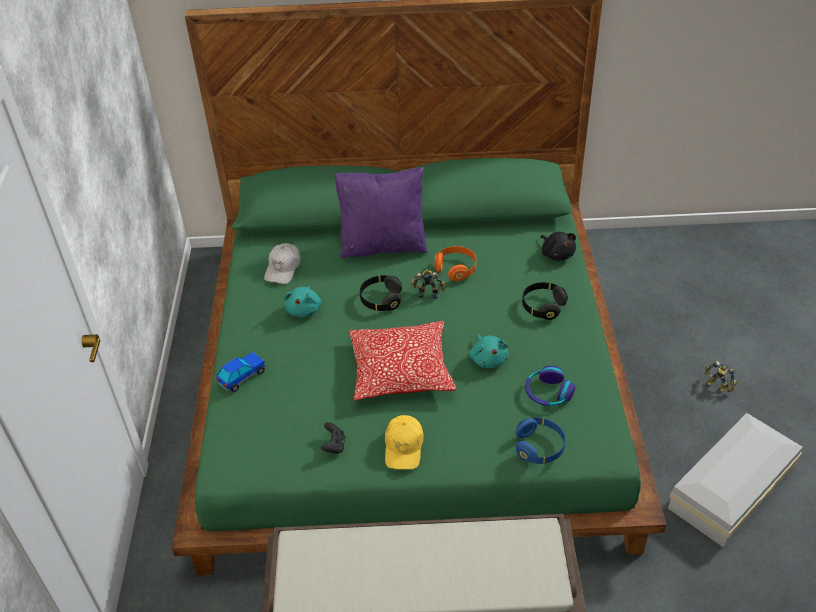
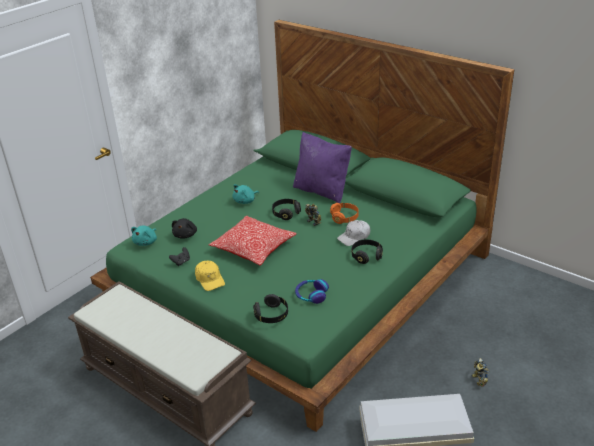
camera: 40 degrees right, 10 degrees down
toy car [216,352,266,393] -> none
white cap [264,243,301,284] -> white cap moved to [337,220,370,246]
yellow cap [385,415,424,469] -> yellow cap turned 75 degrees counterclockwise [195,261,225,291]
turquoise plush toy [470,335,509,368] -> turquoise plush toy moved to [131,226,157,246]
blue headphones [516,418,565,464] -> black headphones [253,294,288,323]
black plush toy [541,232,576,261] -> black plush toy moved to [172,218,197,239]

